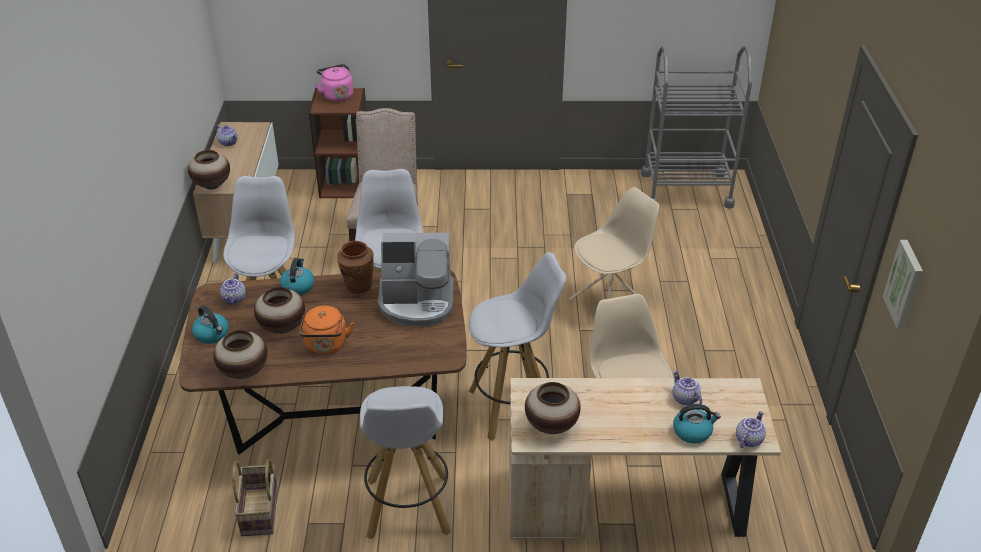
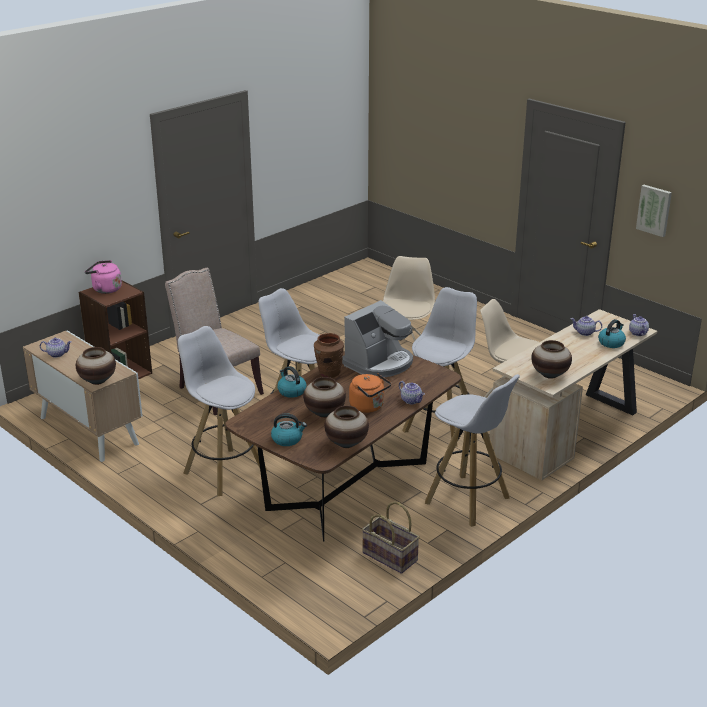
camera: 45 degrees left, 10 degrees down
teapot [220,273,246,305] -> teapot moved to [399,381,425,404]
grey cart [641,46,752,209] -> none

